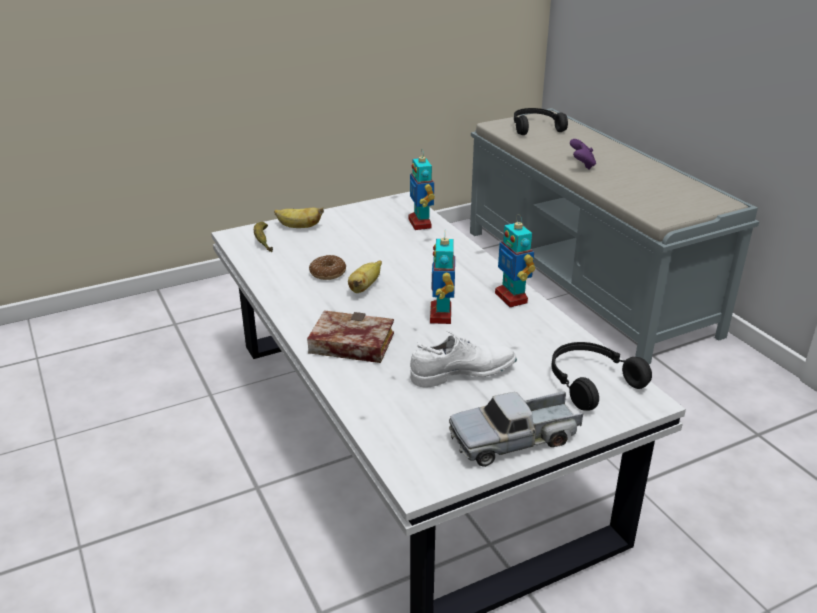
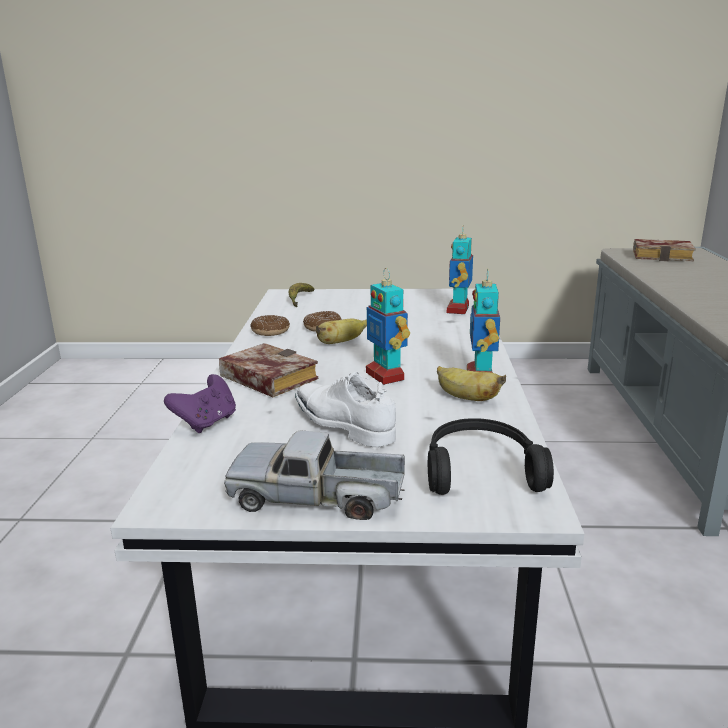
camera: 30 degrees right, 10 degrees down
banana [274,208,324,228] -> banana moved to [437,366,506,401]
white shoe [410,330,517,388] -> white shoe turned 150 degrees counterclockwise [295,371,396,447]
toy robot [430,238,455,324] -> toy robot turned 60 degrees counterclockwise [366,268,410,385]
black headphones [514,108,568,135] -> book [633,239,696,262]
purple game controller [570,139,596,170] -> purple game controller moved to [164,374,236,433]
none -> donut [250,315,290,336]

